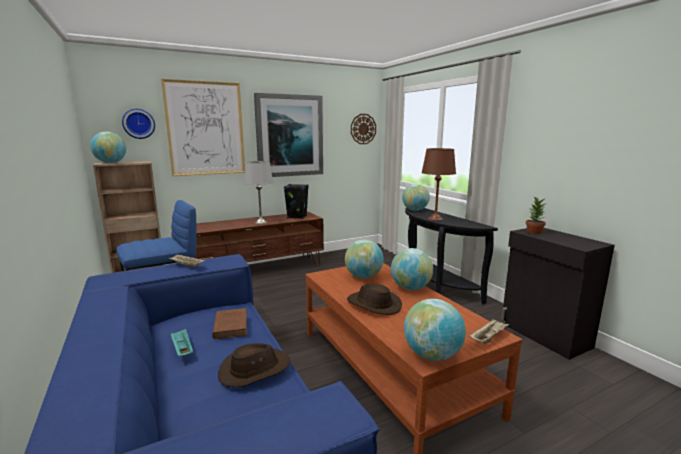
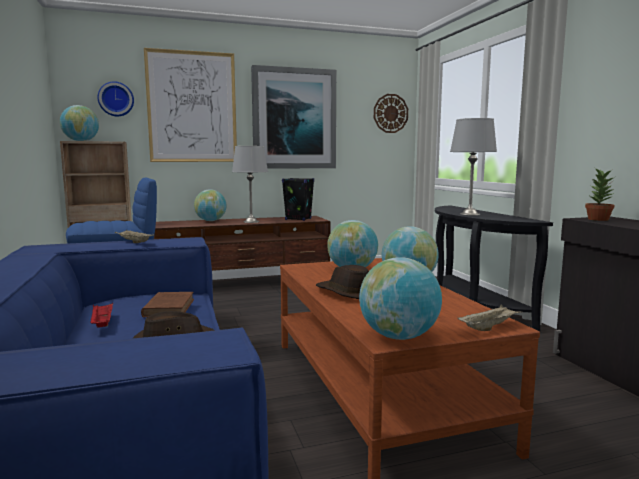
camera: 10 degrees right, 5 degrees down
turquoise tray [170,328,193,356] -> red tray [90,303,113,328]
globe [402,184,430,211] -> globe moved to [194,189,226,221]
brown table lamp [422,148,456,221] -> grey table lamp [450,118,497,216]

